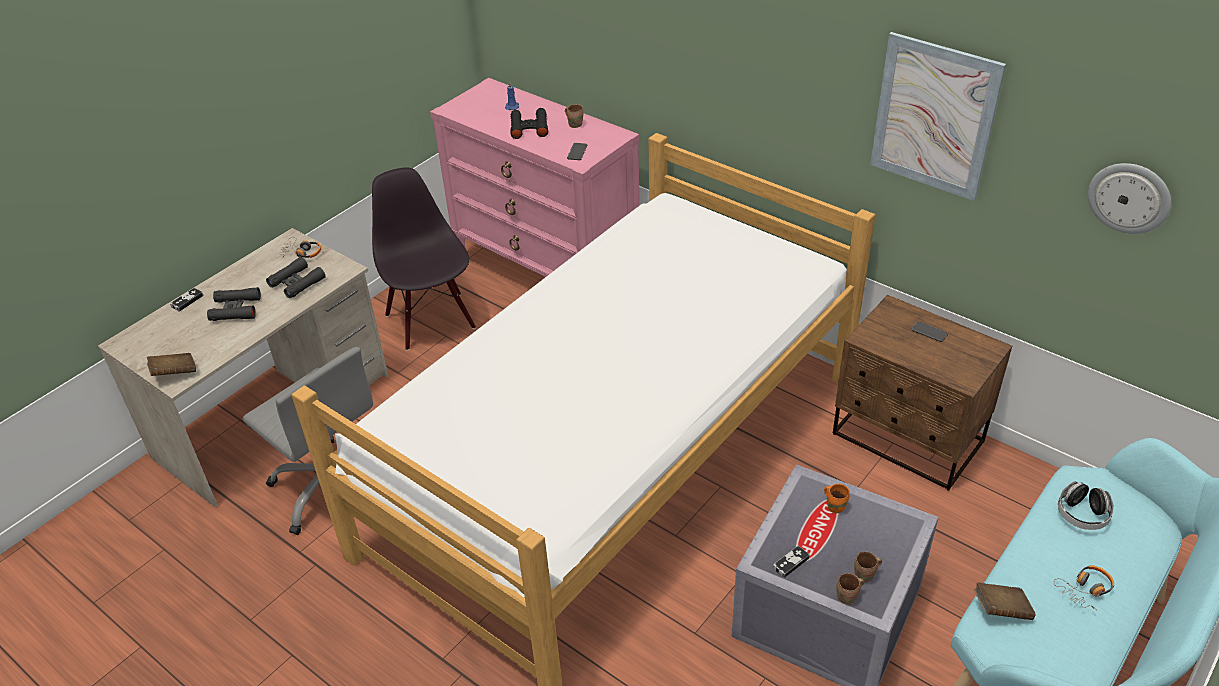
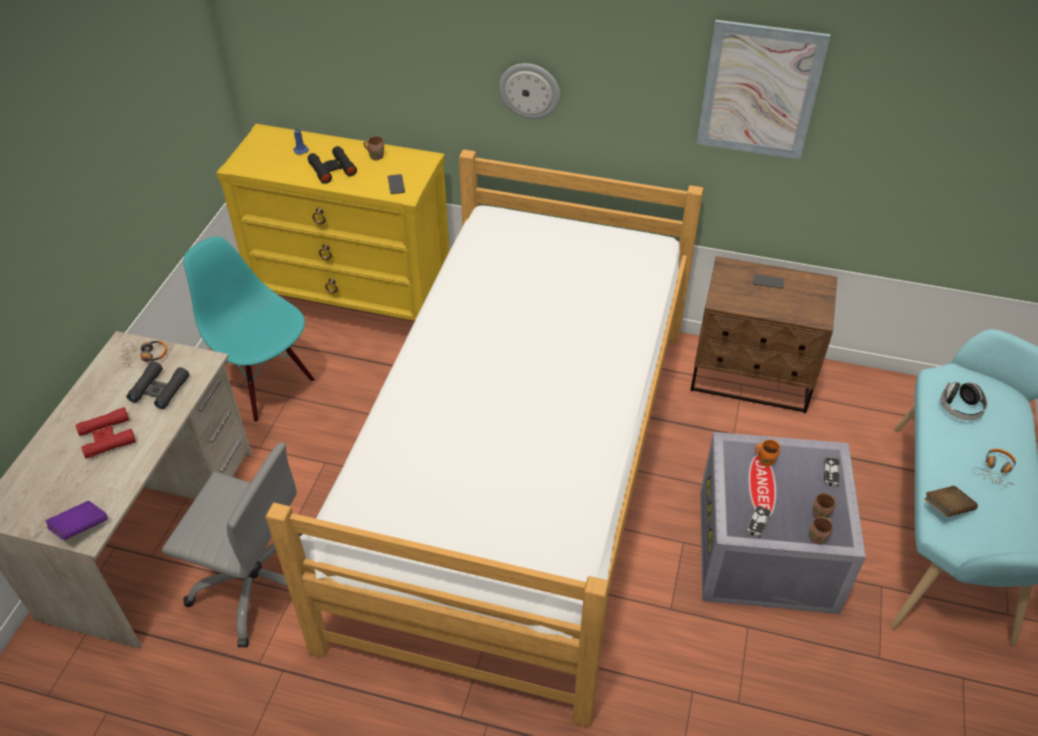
camera: 25 degrees left, 5 degrees up
brown book [147,353,196,376] -> purple book [45,501,108,540]
game controller [170,288,204,312] -> game controller moved to [824,457,840,487]
black binoculars [207,287,261,321] -> red binoculars [76,407,136,458]
black chair [372,168,476,351] -> turquoise chair [183,237,315,423]
pink dresser [430,78,640,277] -> yellow dresser [216,124,450,321]
wall clock [1088,163,1171,234] -> wall clock moved to [499,63,560,119]

